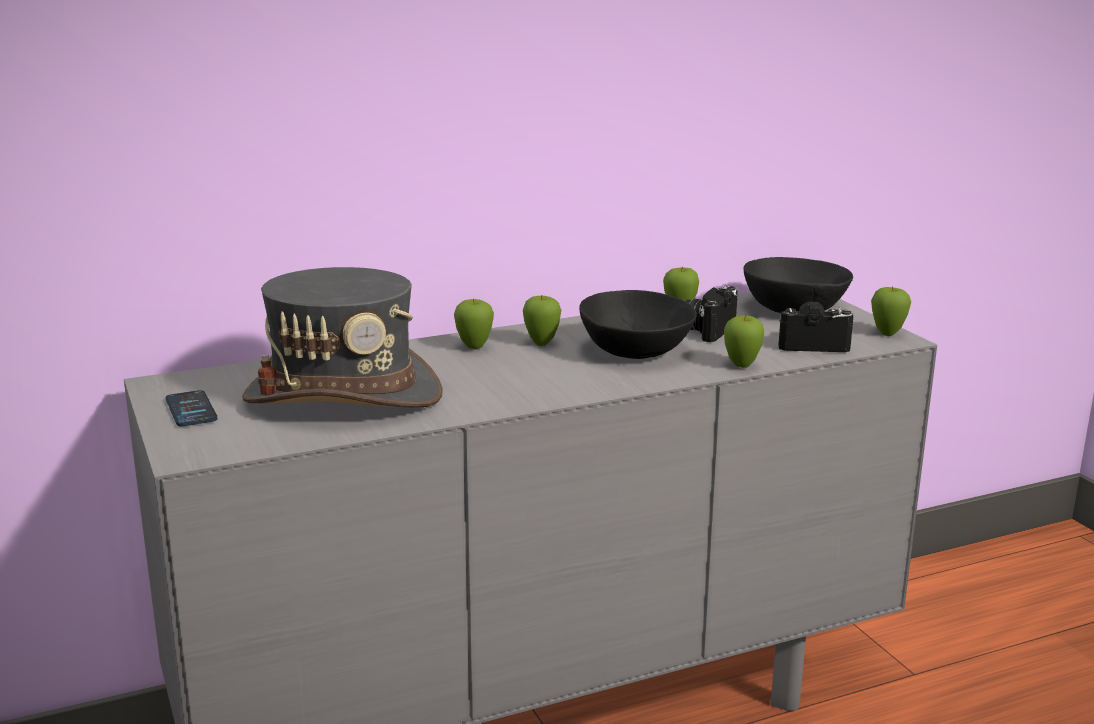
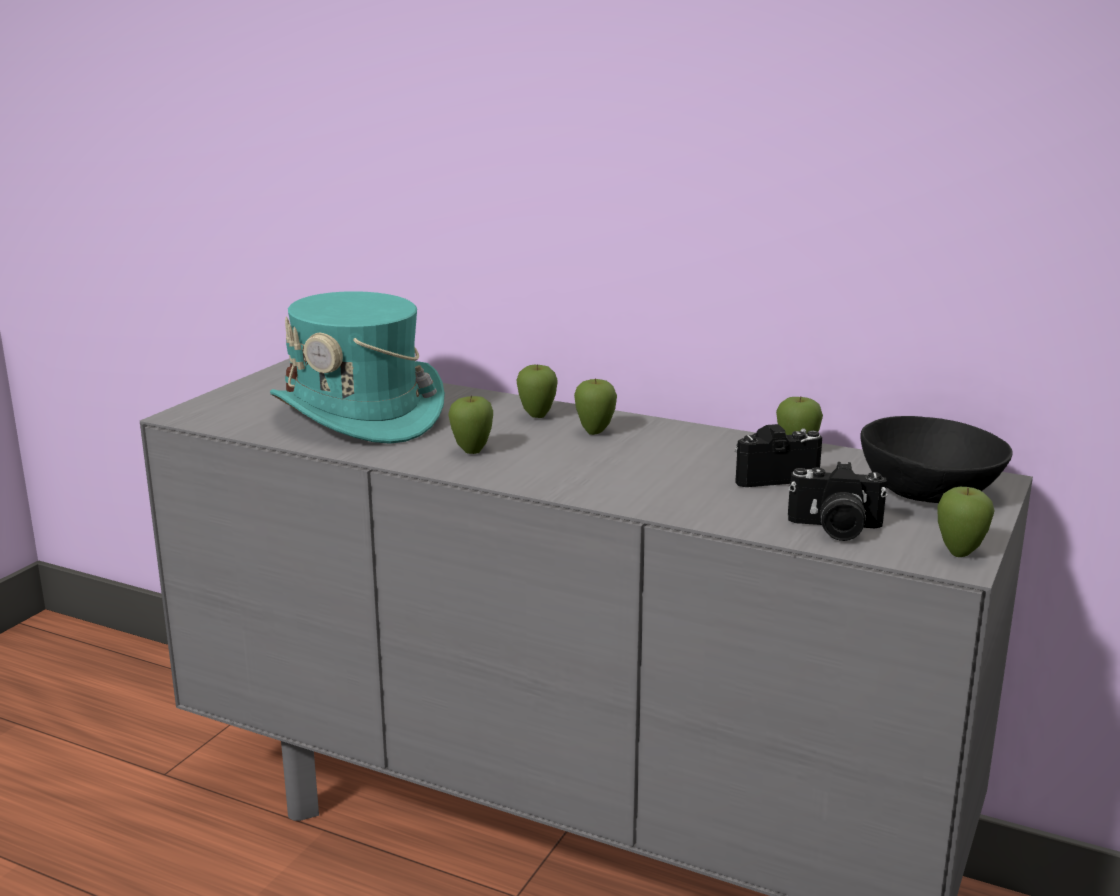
camera: 50 degrees right, 0 degrees up
phone [166,390,218,427] -> none
grey hat [242,267,443,408] -> turquoise hat [270,291,445,444]
black bowl [579,290,697,359] -> none
apple [724,315,764,368] -> apple moved to [449,396,493,454]
camera [778,302,853,352] -> camera turned 135 degrees clockwise [788,462,888,541]

